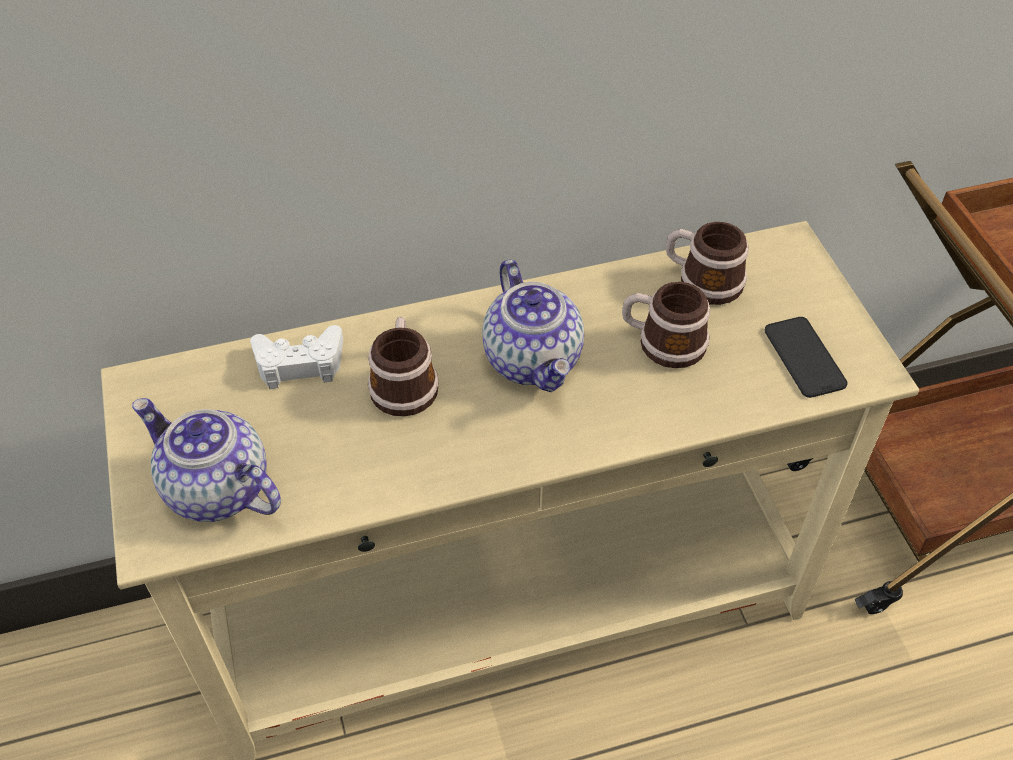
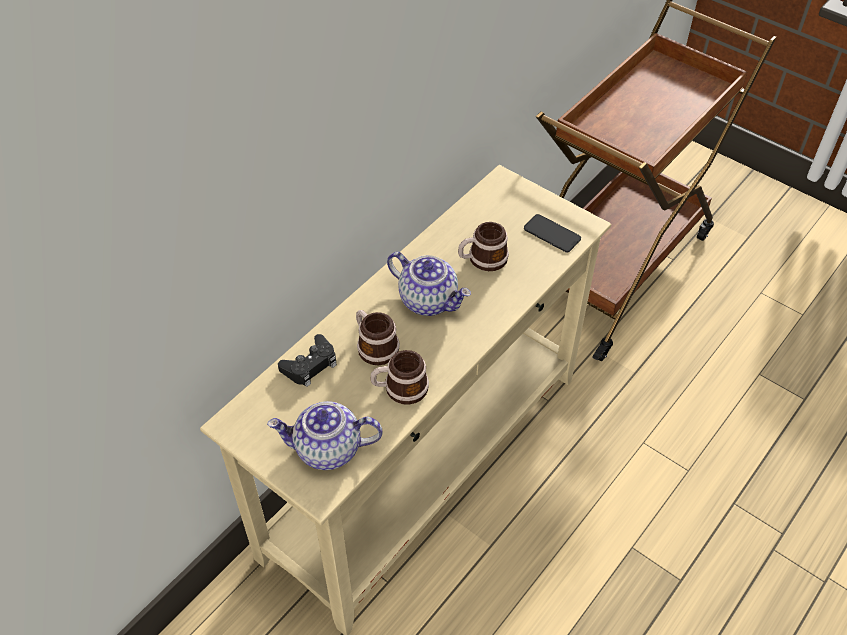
camera: 35 degrees left, 0 degrees up
white game controller [250,325,343,389] -> black game controller [278,334,337,387]
mug [666,222,749,305] -> mug moved to [371,350,429,405]

